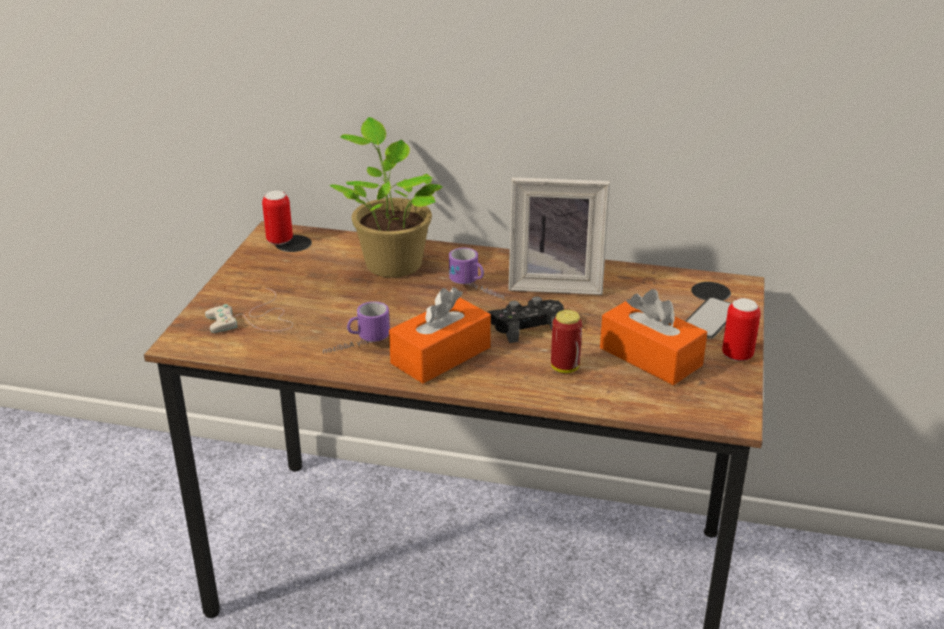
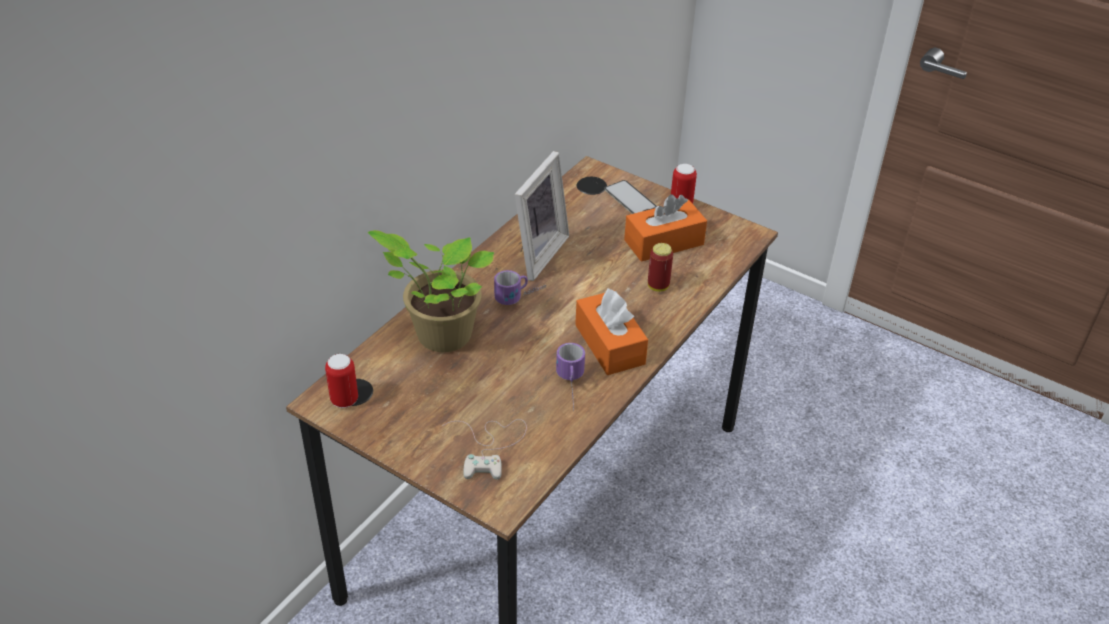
camera: 70 degrees left, 10 degrees up
black game controller [487,297,564,343] -> none

